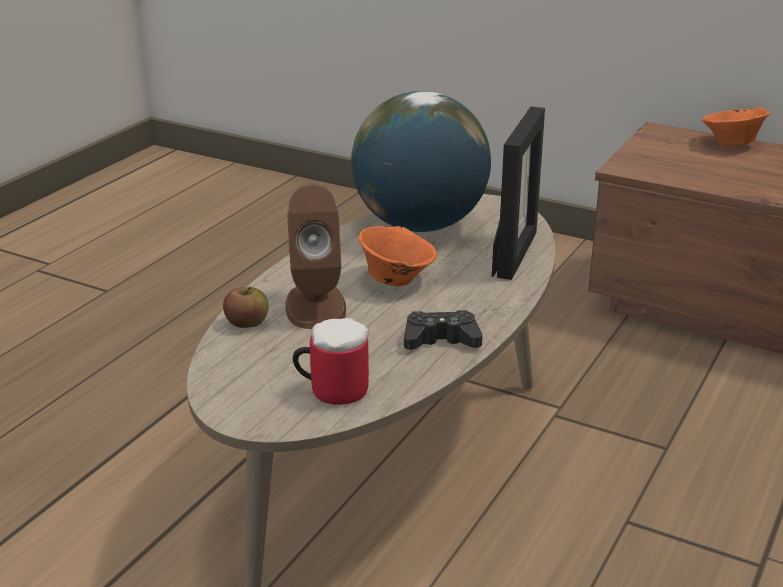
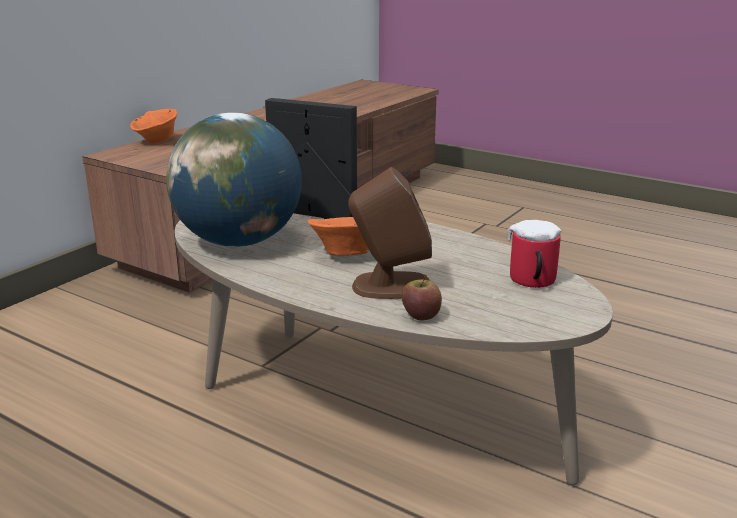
camera: 85 degrees left, 5 degrees down
black game controller [404,310,483,350] -> none

